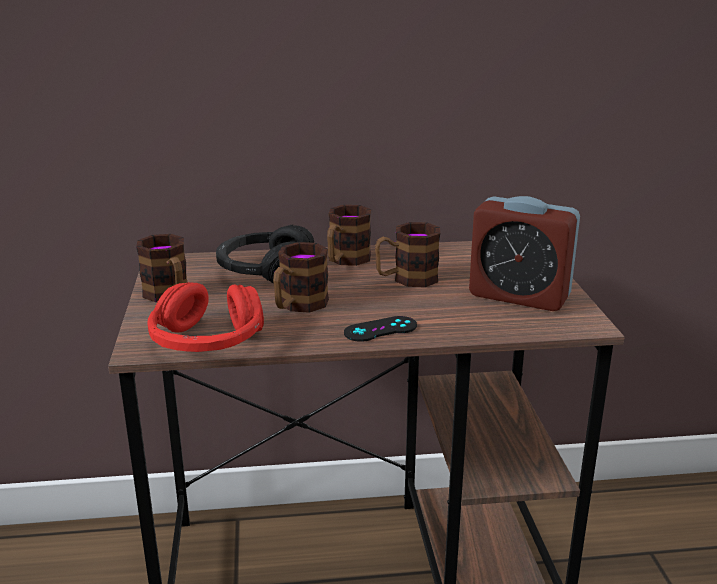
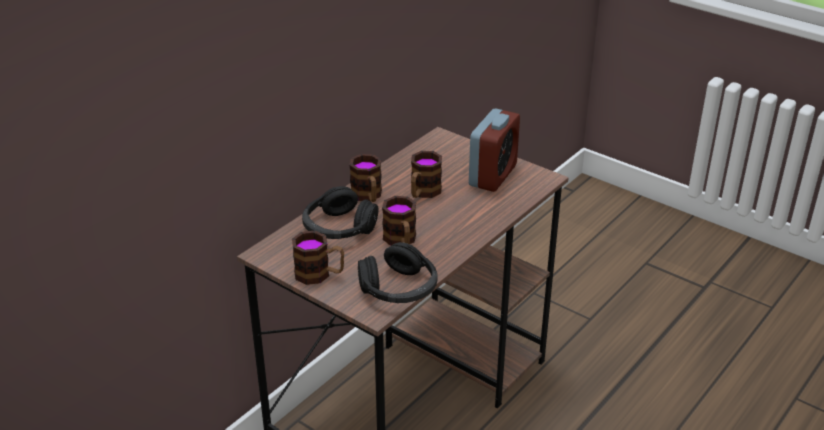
camera: 45 degrees left, 10 degrees up
red headphones [147,282,264,352] -> black headphones [358,242,437,303]
black game controller [344,316,417,342] -> none
alarm clock [469,196,580,311] -> alarm clock turned 45 degrees counterclockwise [469,108,520,192]

